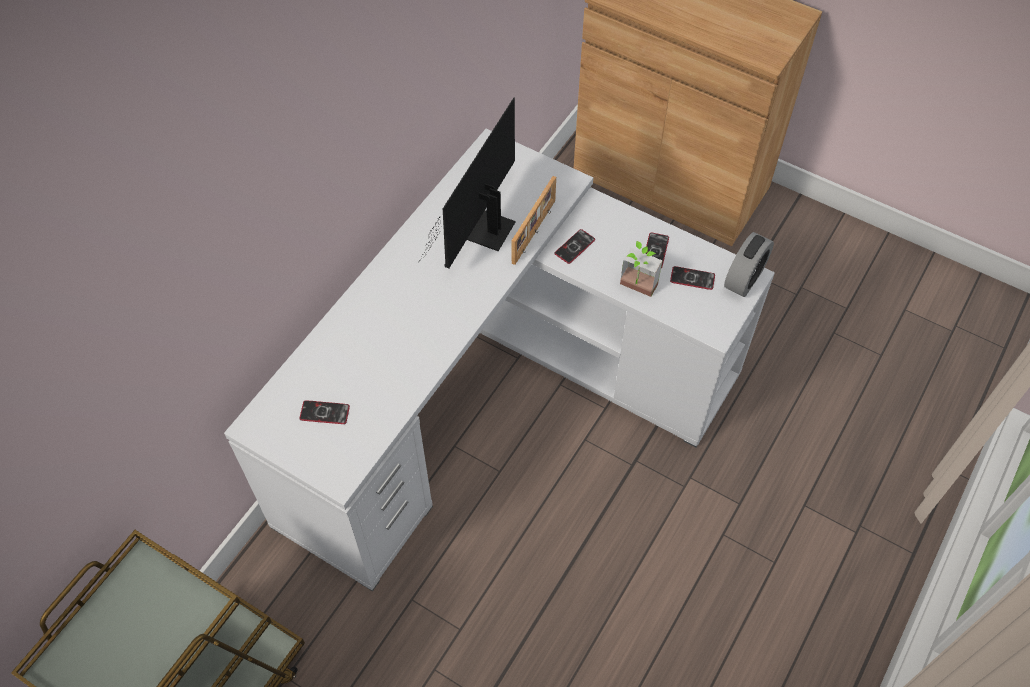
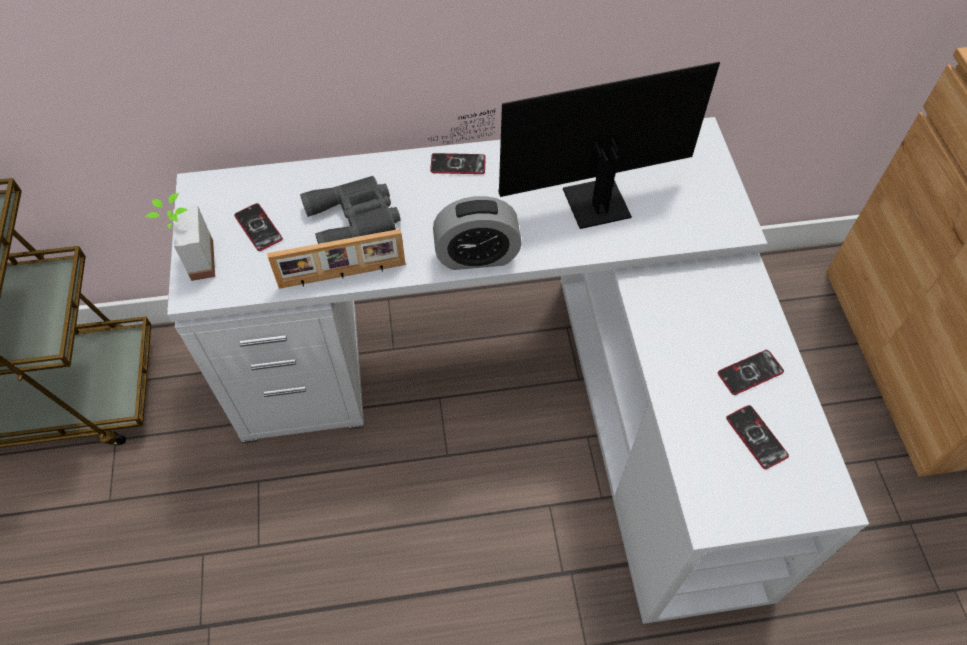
camera: 50 degrees right, 0 degrees up
picture frame [512,176,556,265] -> picture frame moved to [267,229,406,289]
phone [555,229,595,264] -> phone moved to [430,153,486,174]
potted plant [620,241,662,297] -> potted plant moved to [145,193,215,281]
alarm clock [724,232,774,297] -> alarm clock moved to [433,196,522,270]
none -> grey binoculars [300,176,401,244]

